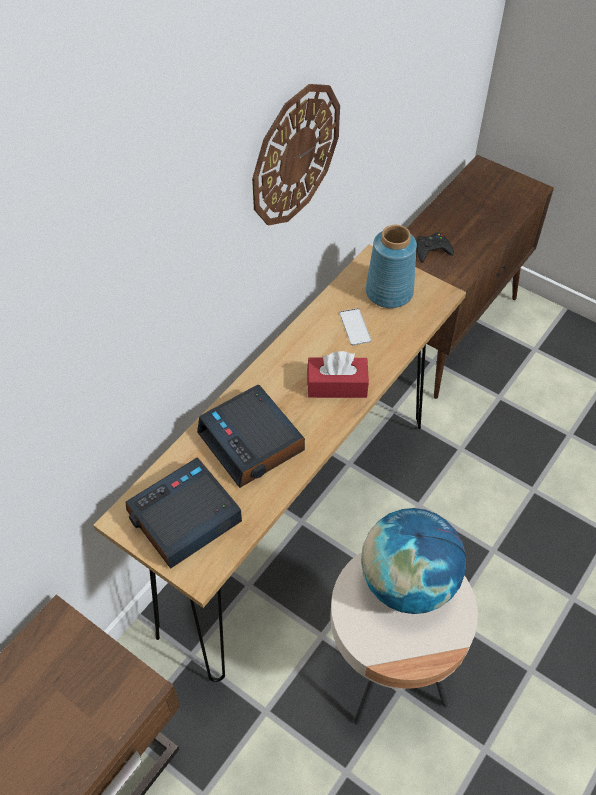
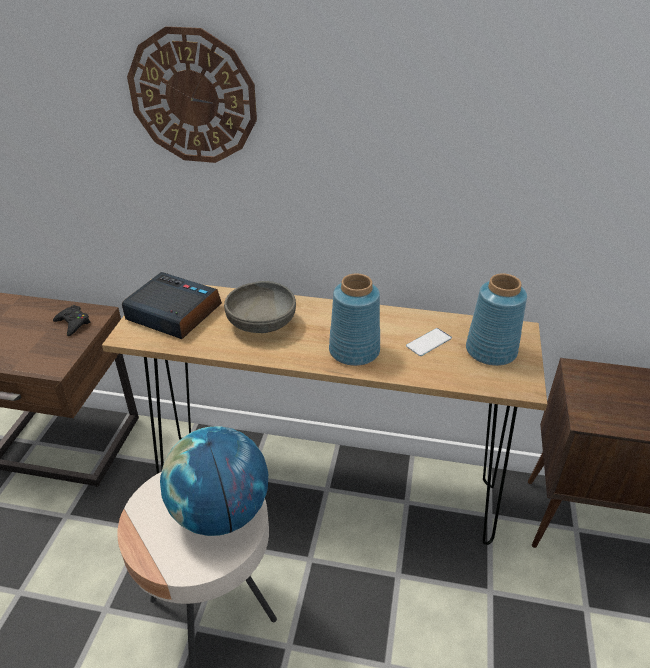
camera: 65 degrees right, 15 degrees down
alarm clock [197,385,305,488] -> grey bowl [224,281,296,333]
wall clock [252,84,340,226] -> wall clock moved to [127,26,257,163]
red tissue box [307,351,369,398] -> blue vase [329,273,380,366]
black game controller [416,233,454,263] -> black game controller moved to [53,305,90,336]

